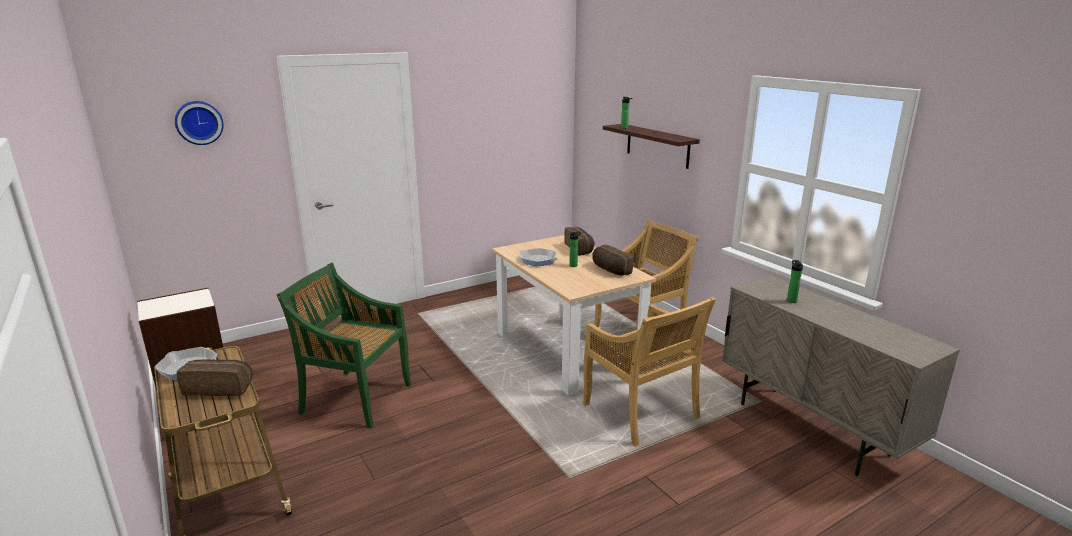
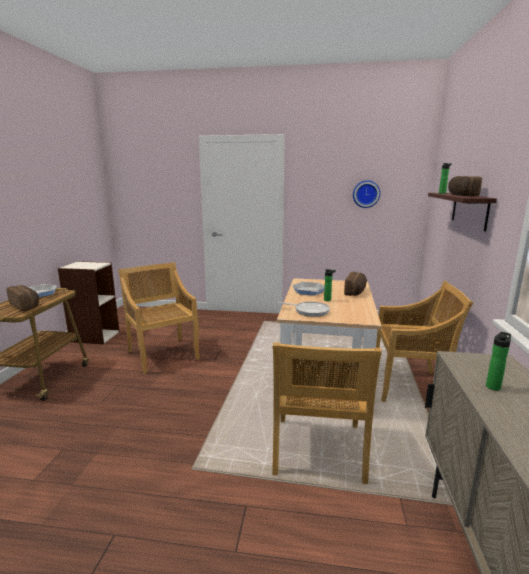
camera: 40 degrees right, 5 degrees down
wall clock [175,101,224,145] -> wall clock moved to [353,180,380,208]
green chair [276,262,411,428] -> beige chair [118,262,200,374]
bread [592,245,633,276] -> bread moved to [448,176,482,196]
none -> frying pan [278,302,330,317]

